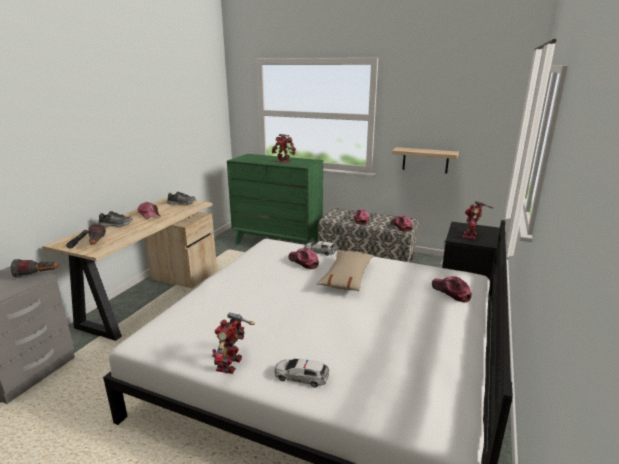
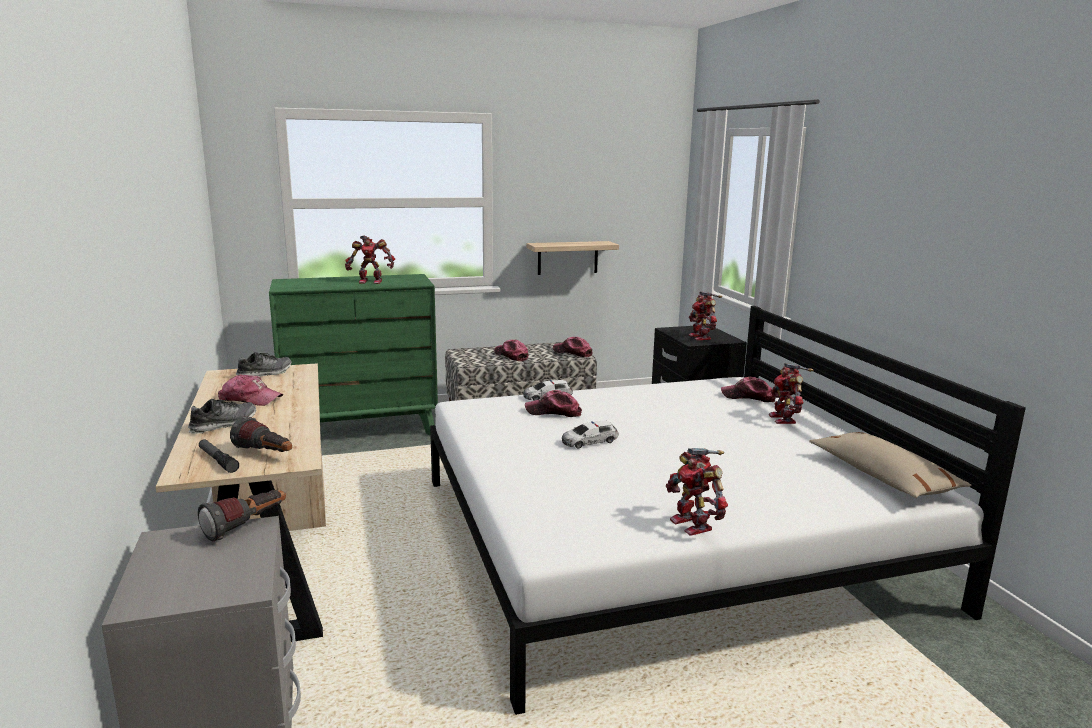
camera: 40 degrees left, 5 degrees down
toy car [275,358,329,388] -> toy car moved to [562,421,619,449]
beige pillow [317,250,374,291] -> beige pillow moved to [809,432,972,498]
none -> toy robot [769,363,814,424]

